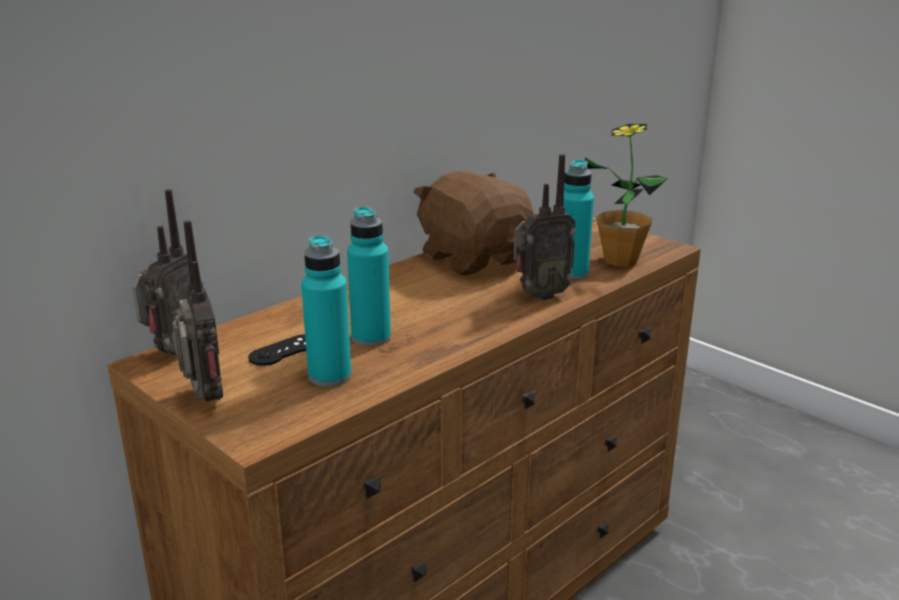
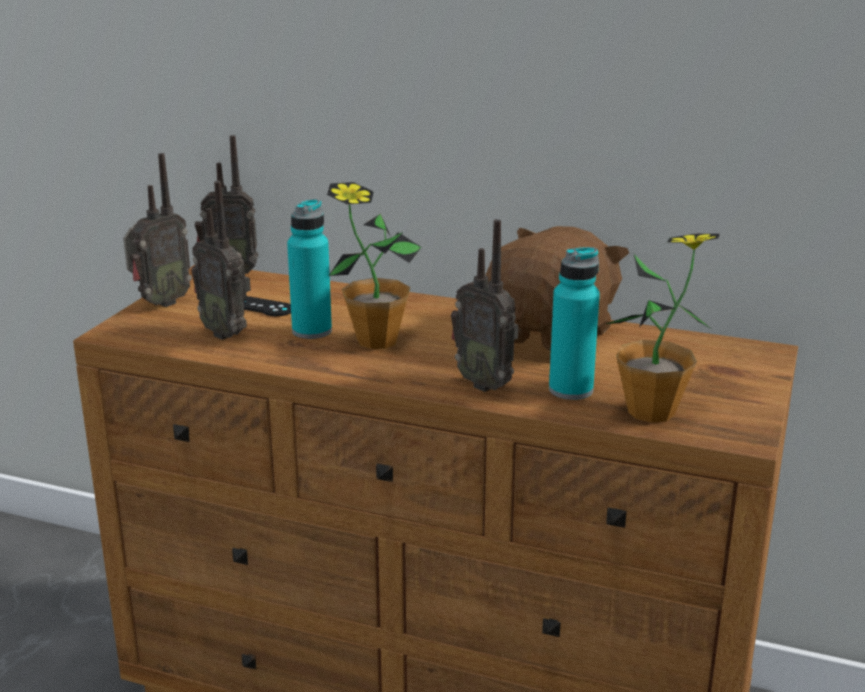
camera: 65 degrees right, 0 degrees up
turquoise bottle [301,235,351,387] -> radio [191,181,251,340]
none -> potted plant [327,182,421,349]

